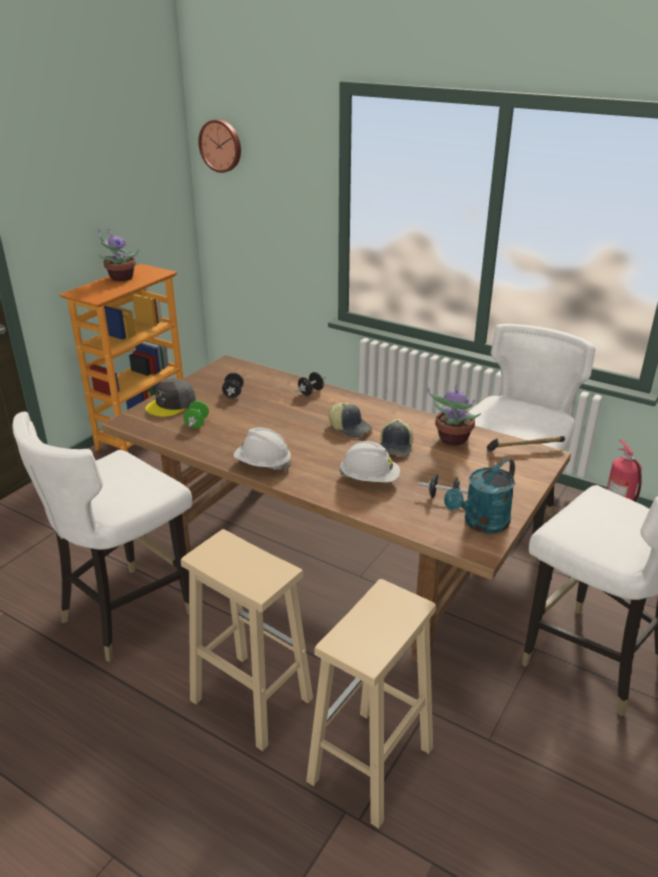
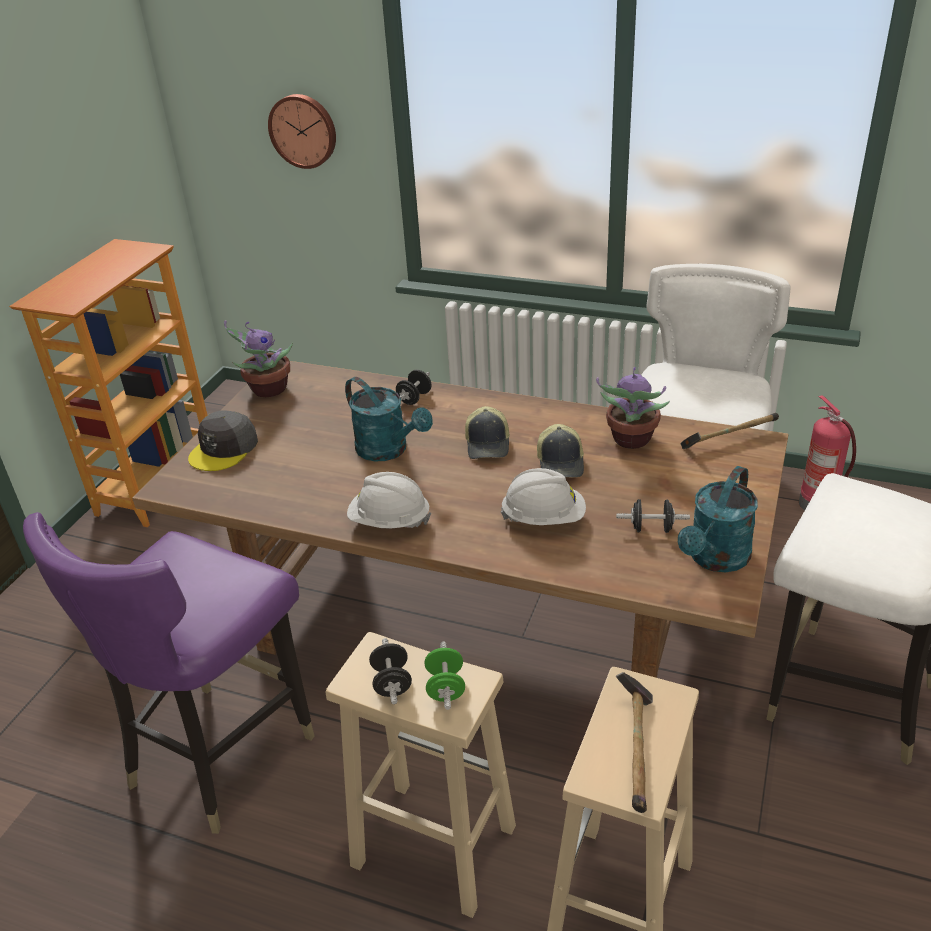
camera: 10 degrees left, 5 degrees up
white chair [13,412,192,662] -> purple chair [23,512,315,834]
potted plant [98,229,139,281] -> potted plant moved to [224,320,293,397]
green dumbbell [183,401,209,428] -> green dumbbell moved to [424,642,465,710]
wall clock [198,119,241,173] -> wall clock moved to [268,94,336,169]
black dumbbell [222,373,244,398] -> black dumbbell moved to [369,638,412,704]
cap [328,403,373,438] -> cap turned 60 degrees clockwise [465,406,510,459]
none -> turquoise watering can [345,377,433,461]
none -> hammer [616,672,653,813]

